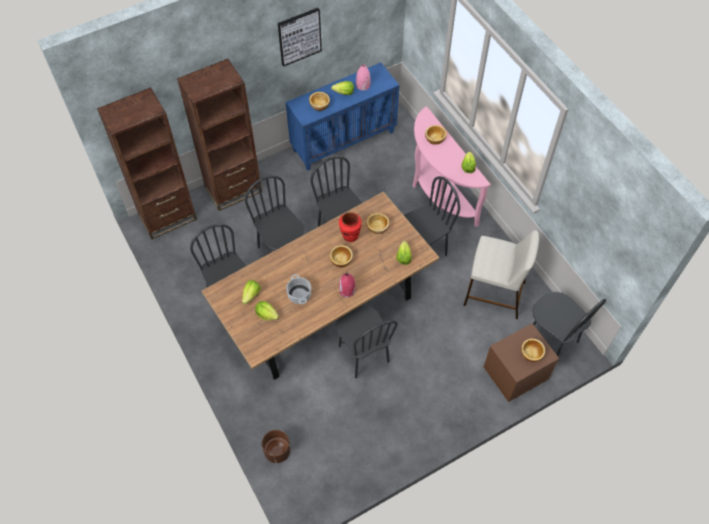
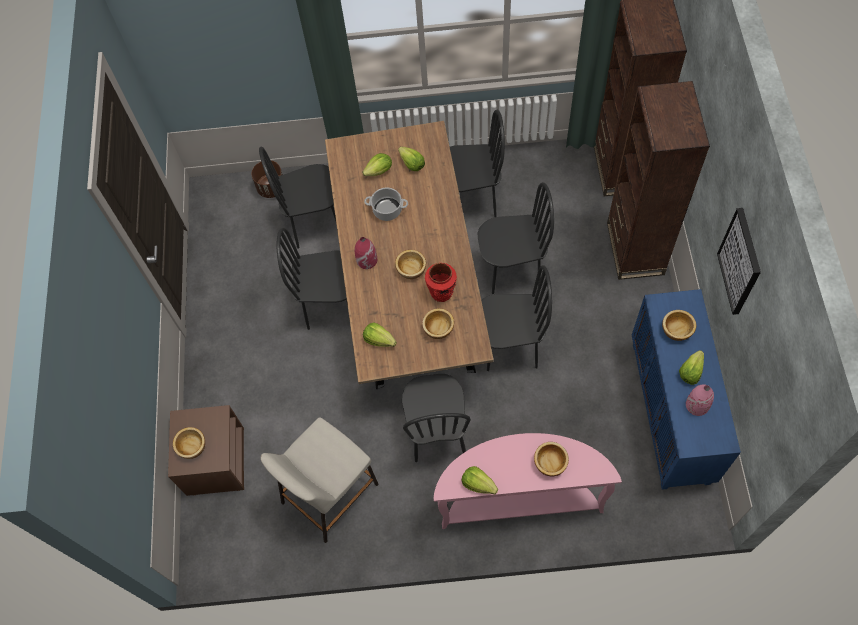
camera: 120 degrees right, 5 degrees up
black chair [532,291,606,356] -> black chair moved to [259,147,336,249]

